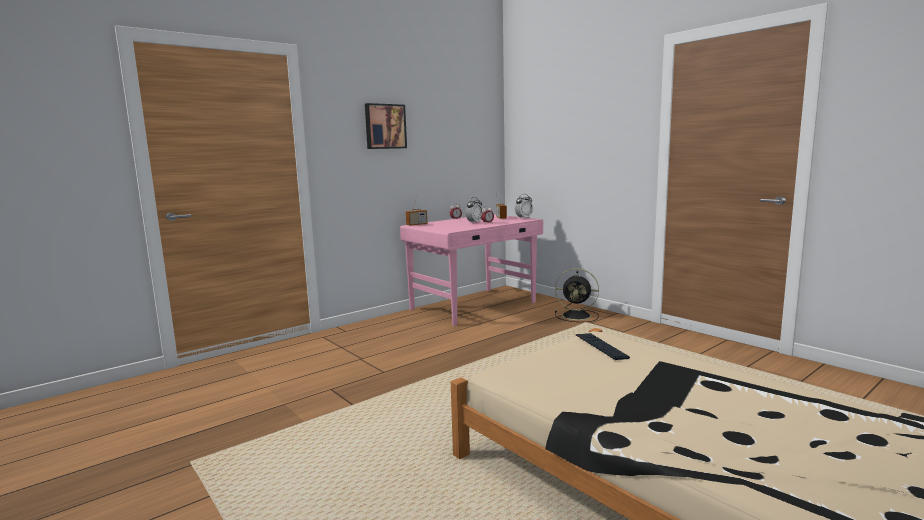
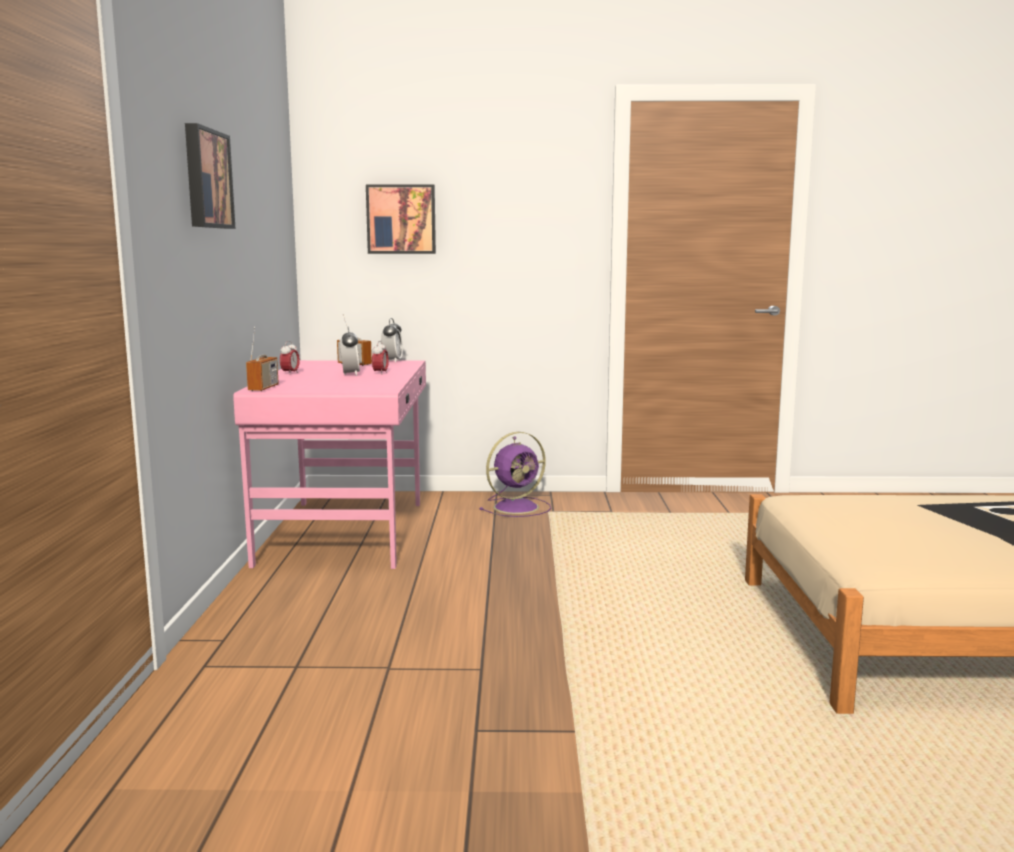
camera: 50 degrees left, 0 degrees up
black fan [555,268,599,322] -> purple fan [479,432,551,517]
keyboard [576,333,630,360] -> none
none -> picture [366,184,436,254]

